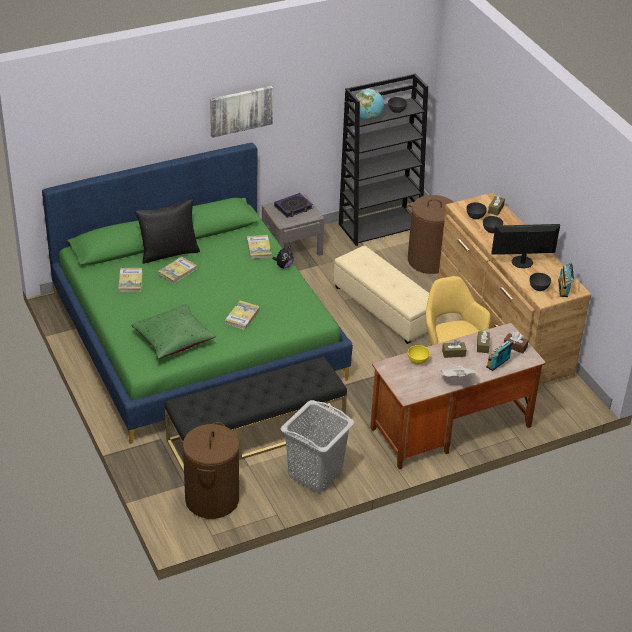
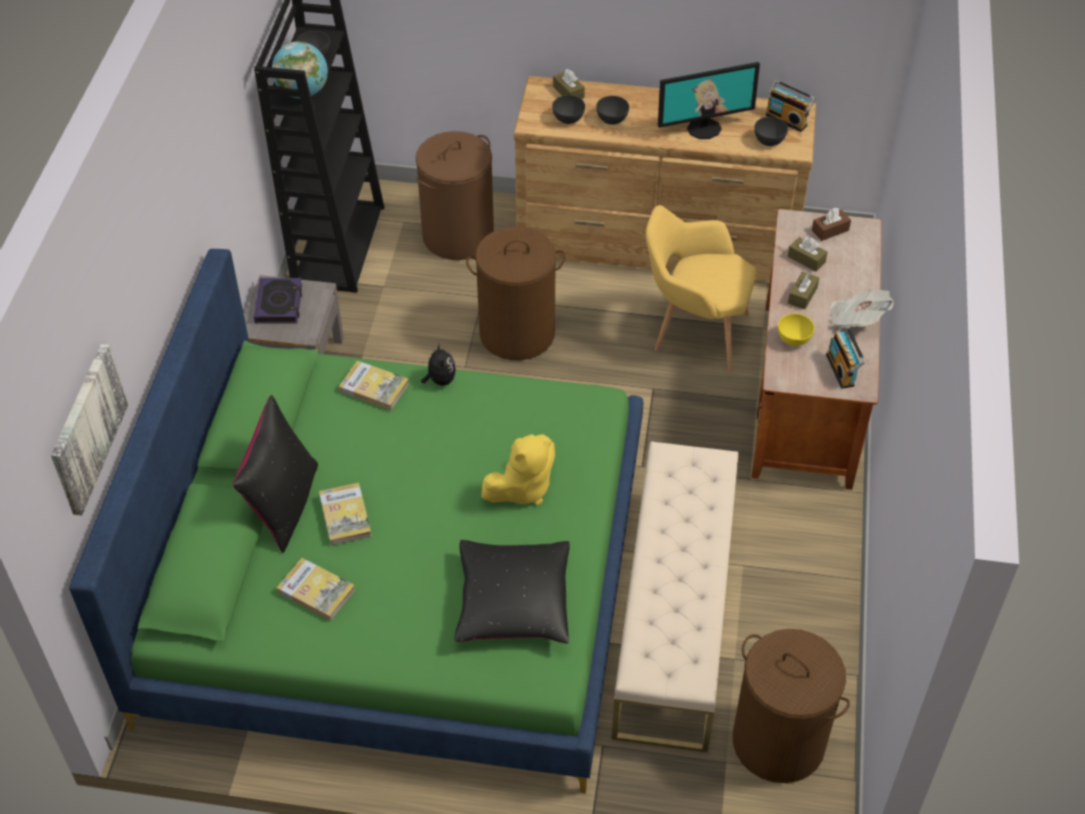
camera: 55 degrees left, 10 degrees up
green pillow [131,304,216,359] -> black pillow [454,540,570,644]
black bench [165,356,347,472] -> beige bench [611,441,738,753]
picture [210,86,273,138] -> picture moved to [51,343,128,516]
book [225,301,260,330] -> yellow plush toy [481,434,555,505]
grey laundry basket [280,400,355,492] -> none
beige ottoman [334,246,440,344] -> brown laundry basket [466,227,566,360]
radio [486,340,516,371] -> radio moved to [826,325,865,389]
monitor [491,224,560,269] -> monitor turned 135 degrees counterclockwise [658,62,760,139]

